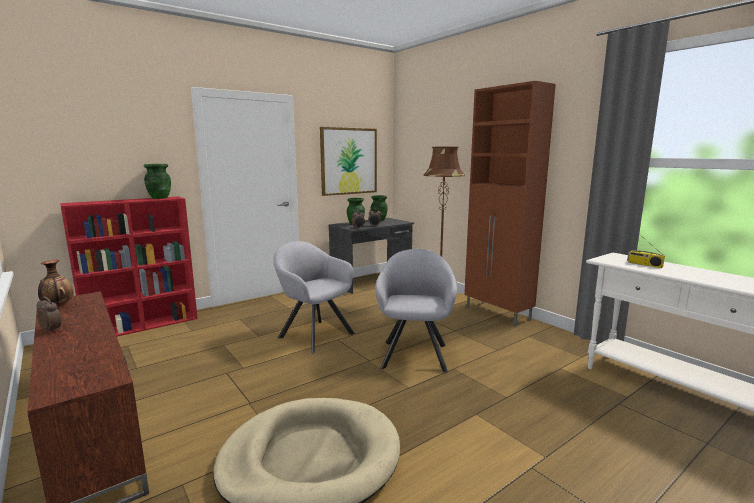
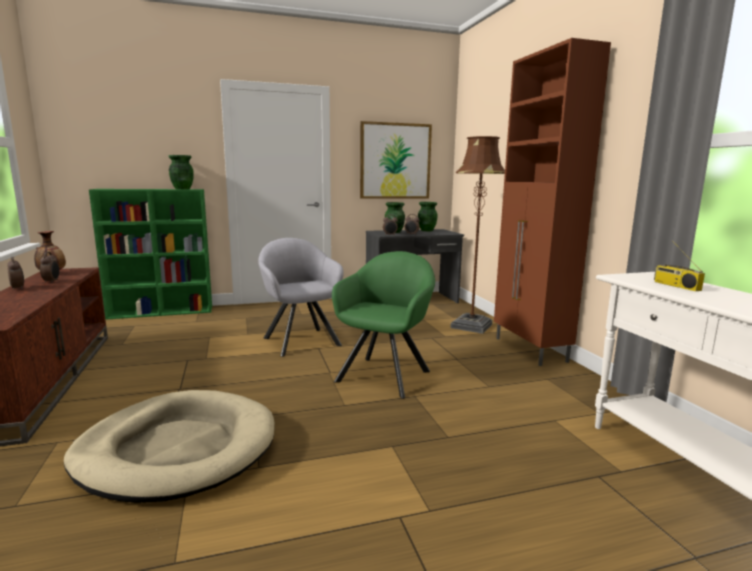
camera: 20 degrees right, 0 degrees up
red bookcase [60,196,198,337] -> green bookcase [89,189,212,320]
grey armchair [375,249,457,373] -> green armchair [332,251,435,399]
none -> alarm clock [40,252,59,283]

